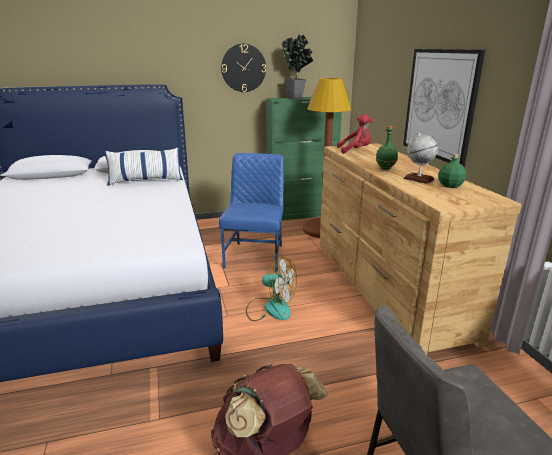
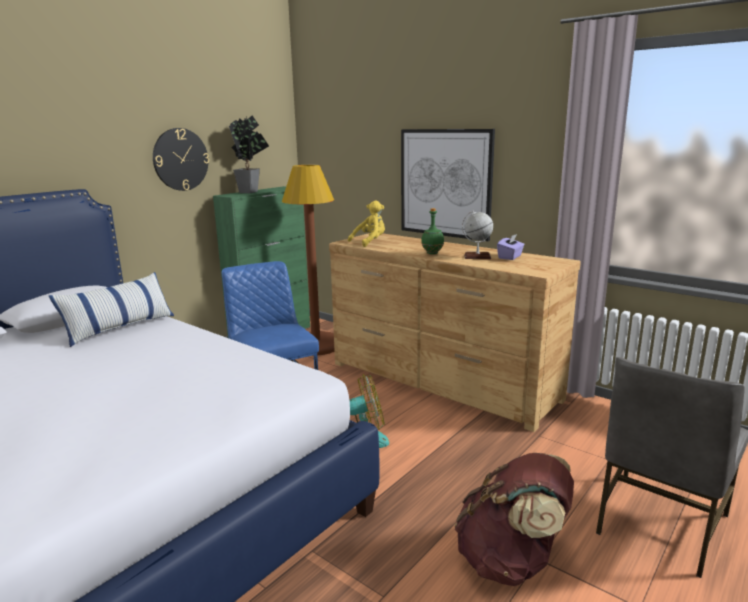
camera: 35 degrees left, 5 degrees down
red plush toy [337,114,373,154] -> yellow plush toy [348,201,385,247]
green bottle [438,154,466,188] -> purple tissue box [497,234,525,260]

